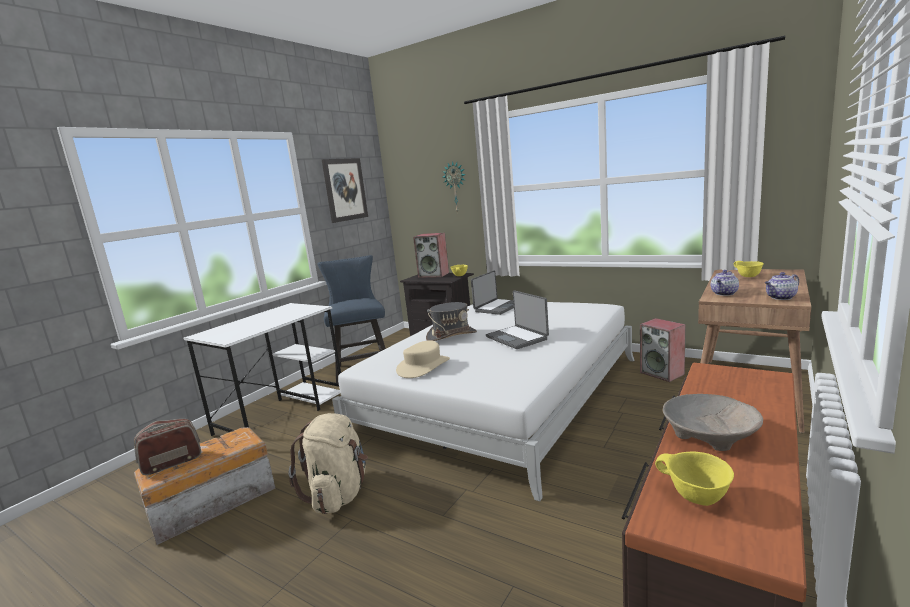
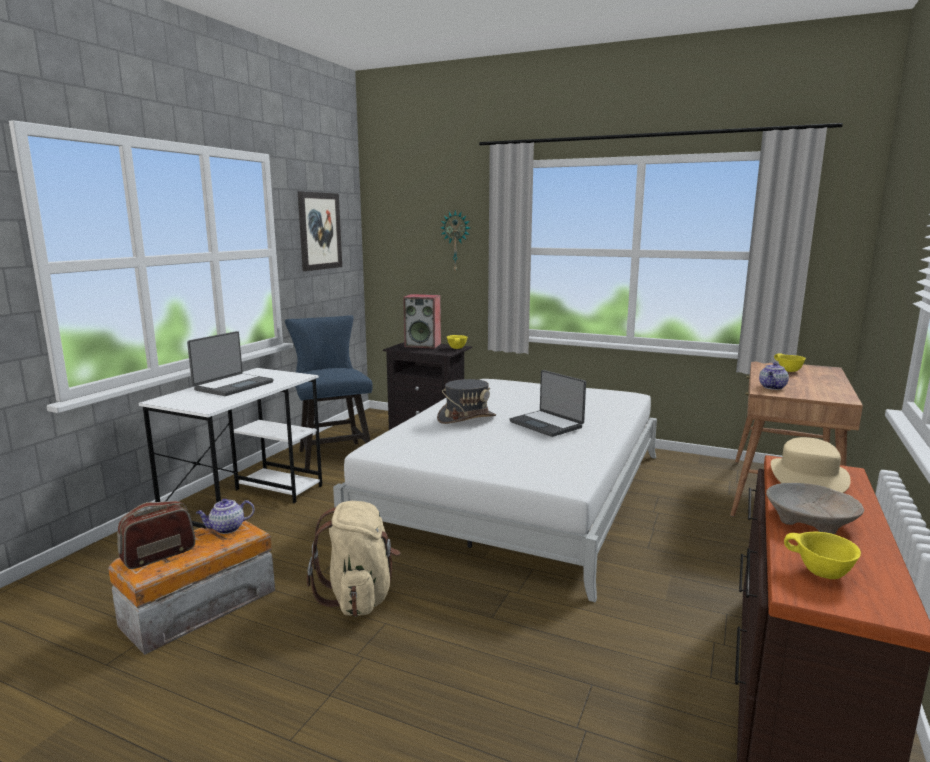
camera: 10 degrees left, 0 degrees up
beige hat [396,340,450,378] -> beige hat moved to [771,437,851,493]
laptop [471,271,514,315] -> laptop moved to [187,331,273,396]
speaker [640,318,686,382] -> none
teapot [765,272,799,300] -> teapot moved to [196,499,254,534]

